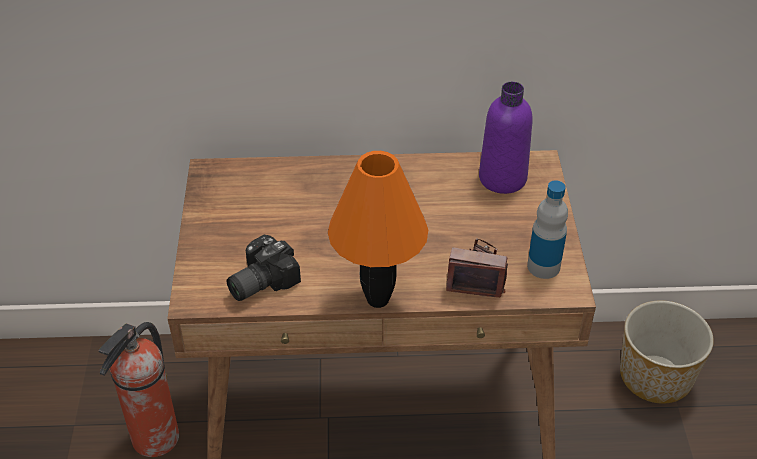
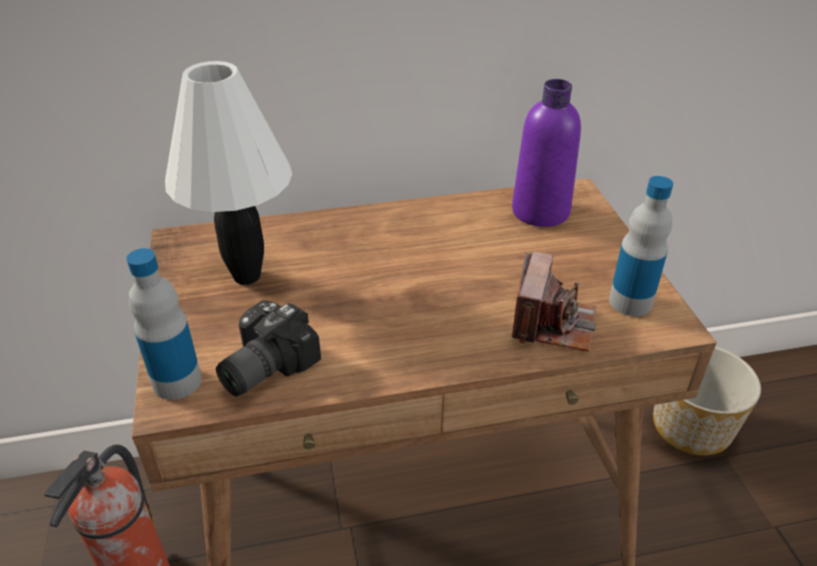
camera: 10 degrees left, 5 degrees down
orange table lamp [328,151,428,308] -> none
camera [446,238,508,298] -> camera turned 105 degrees clockwise [512,251,597,352]
none -> bottle [127,248,202,400]
none -> white table lamp [165,61,293,285]

